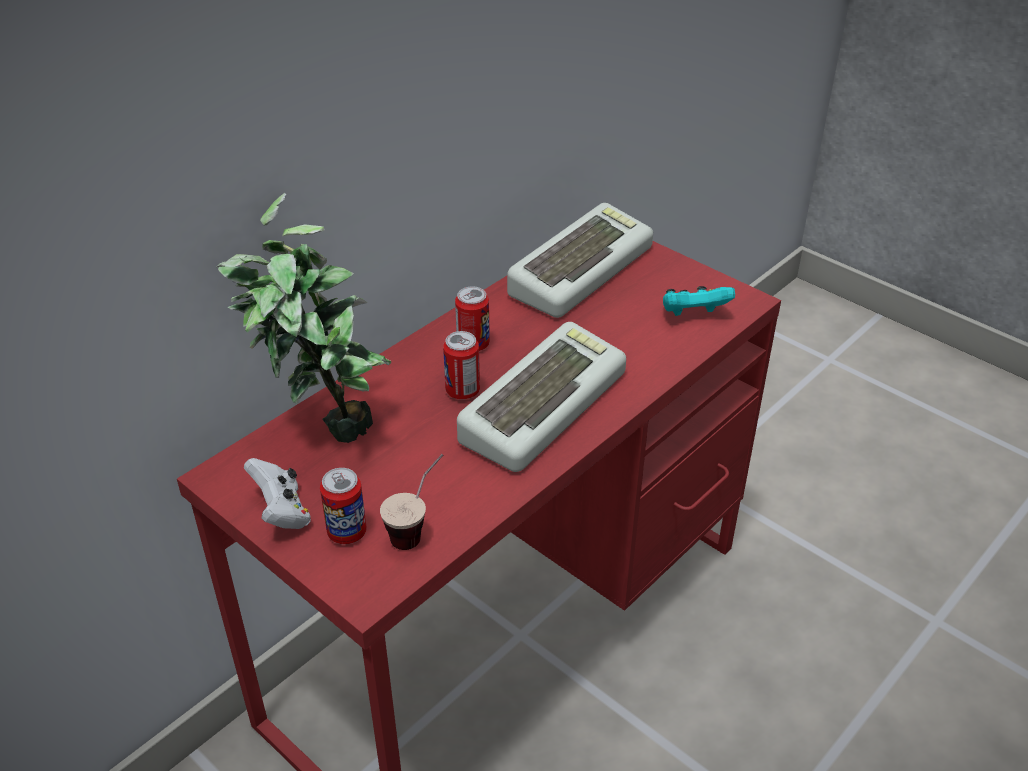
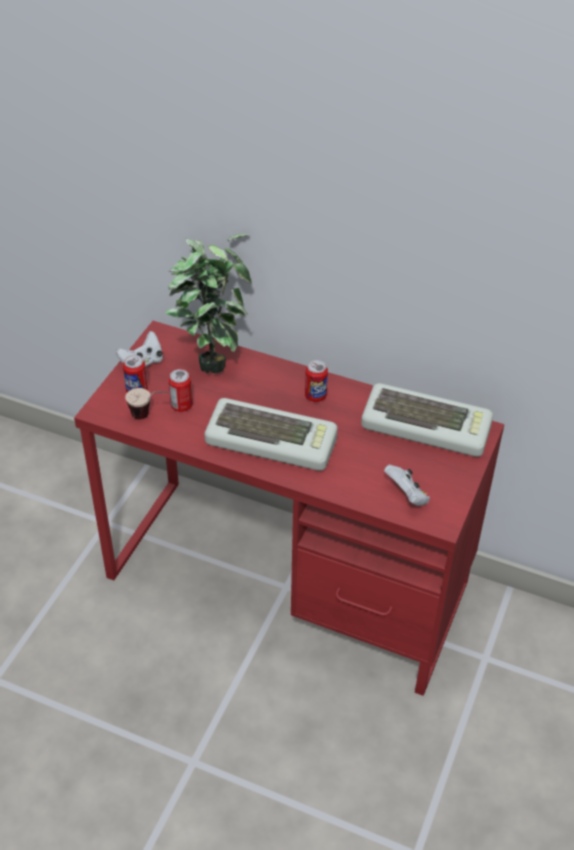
camera: 70 degrees right, 5 degrees up
can [443,331,480,399] -> can moved to [168,369,193,412]
turquoise game controller [663,286,735,316] -> white game controller [384,465,430,506]

